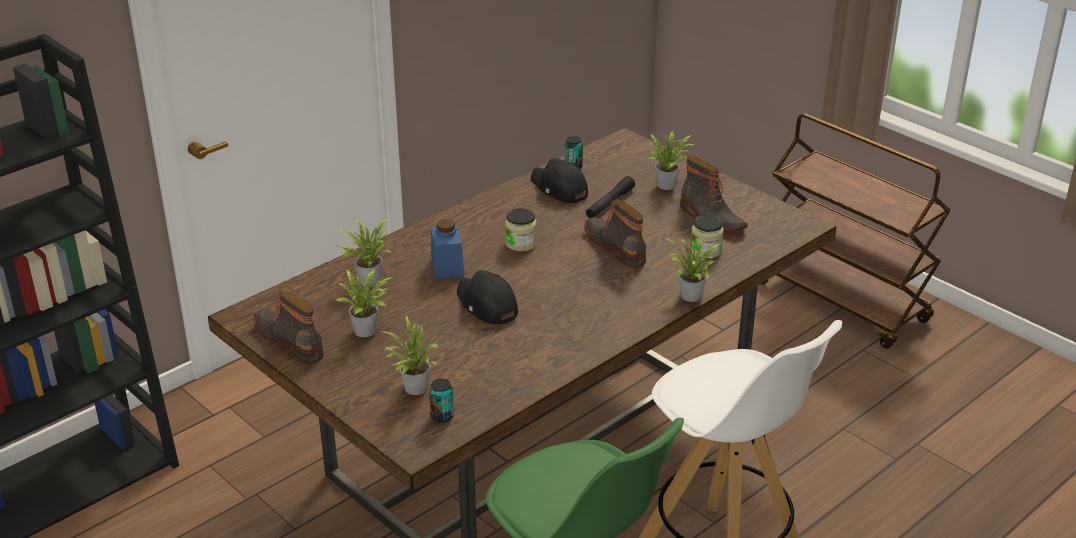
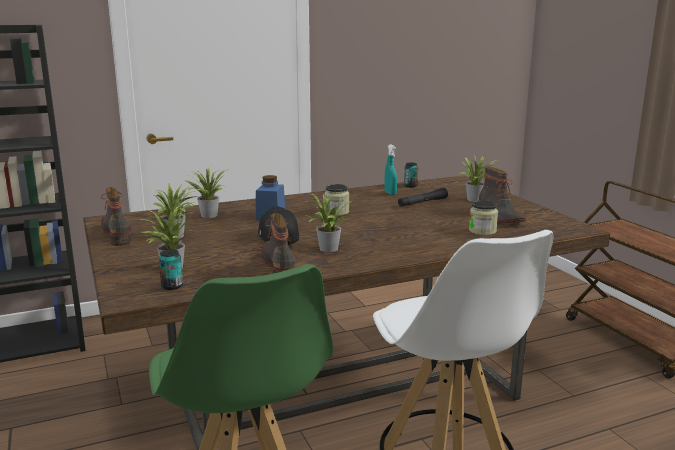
camera: 20 degrees right, 15 degrees down
black cap [531,158,588,203] -> turquoise spray bottle [384,145,397,195]
boot [584,199,646,268] -> boot moved to [262,213,295,274]
potted plant [665,238,720,302] -> potted plant moved to [307,194,352,252]

